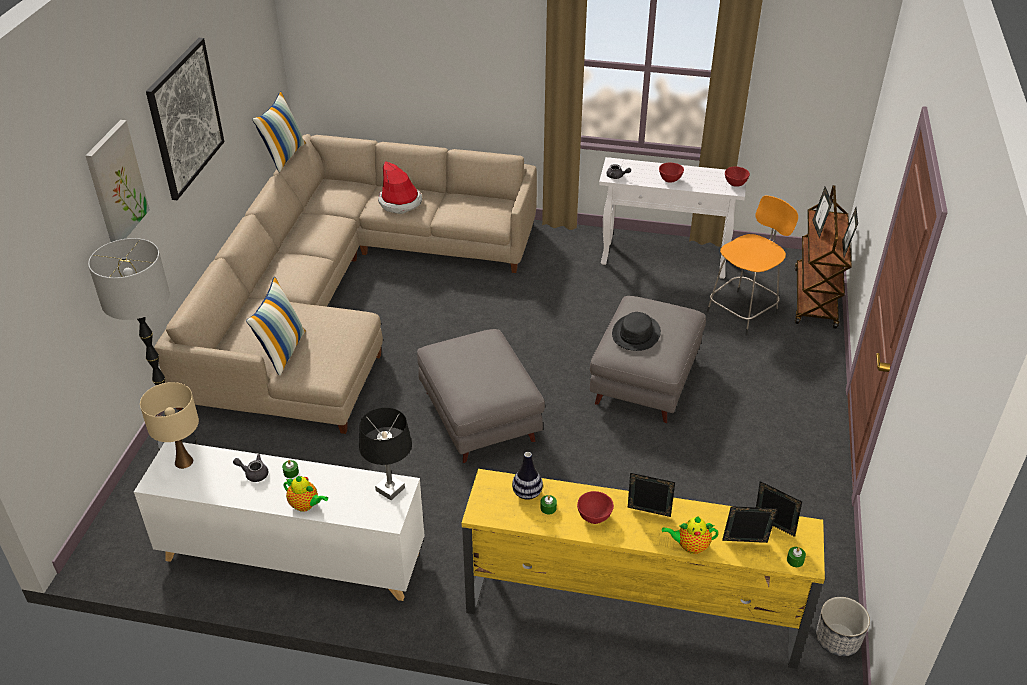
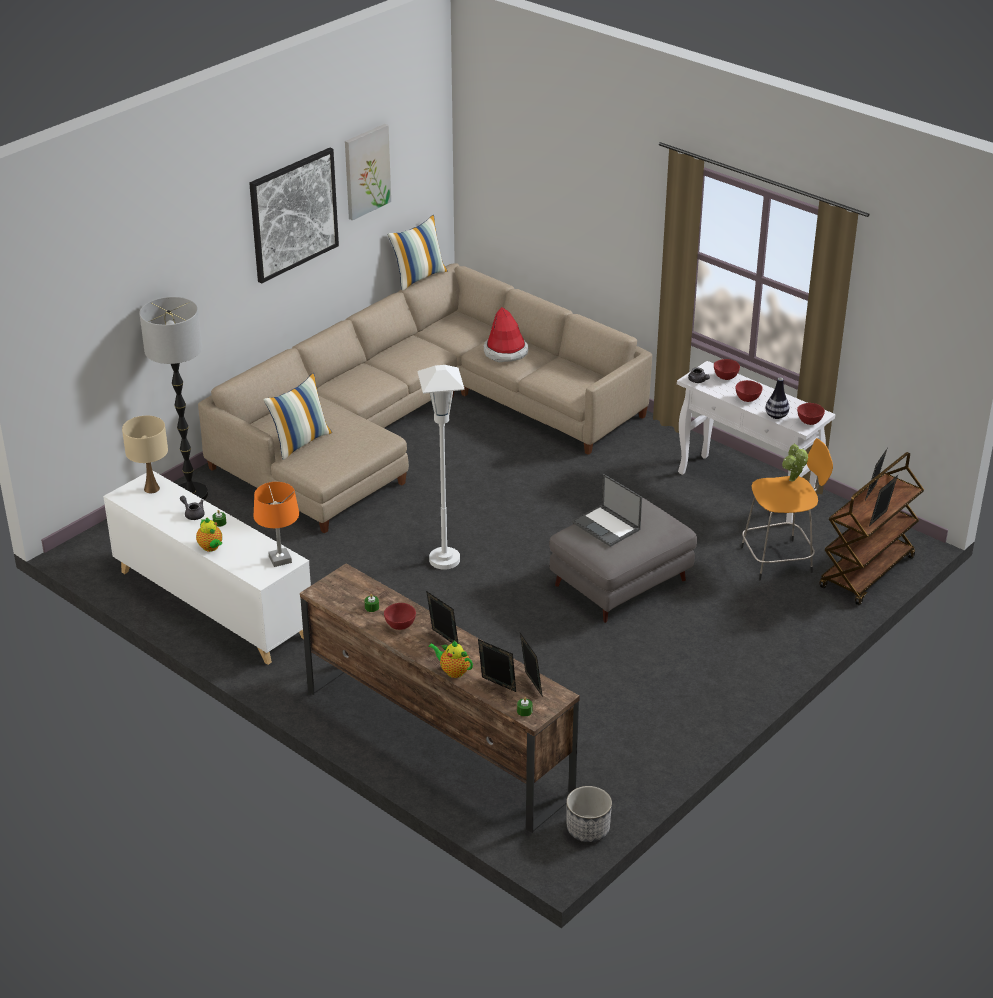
camera: 30 degrees right, 5 degrees down
picture [85,120,150,242] -> picture moved to [345,124,391,221]
black table lamp [359,407,412,500] -> orange table lamp [254,482,299,567]
grey ottoman [417,329,545,463] -> white floor lamp [417,365,465,570]
yellow tv stand [462,469,825,669] -> brown tv stand [300,563,580,833]
vase [512,452,543,500] -> vase moved to [765,378,789,419]
black hat [612,312,661,351] -> laptop [572,474,642,547]
none -> red bowl [714,359,740,380]
none -> potted plant [782,443,808,482]

